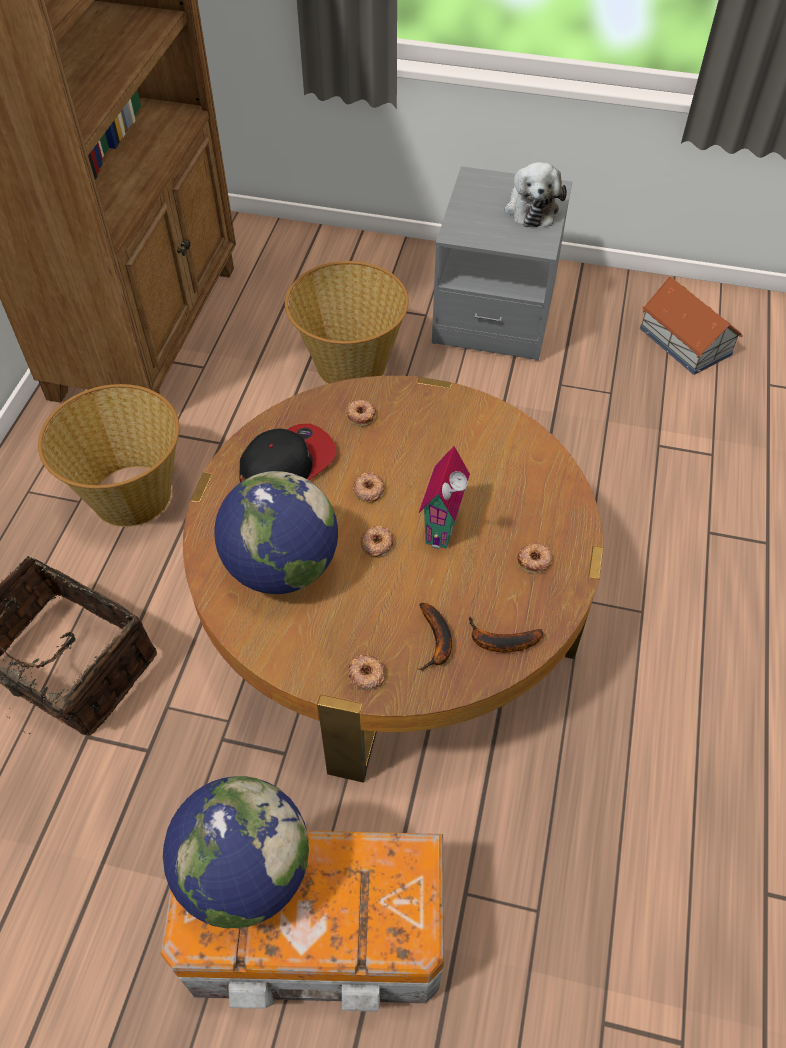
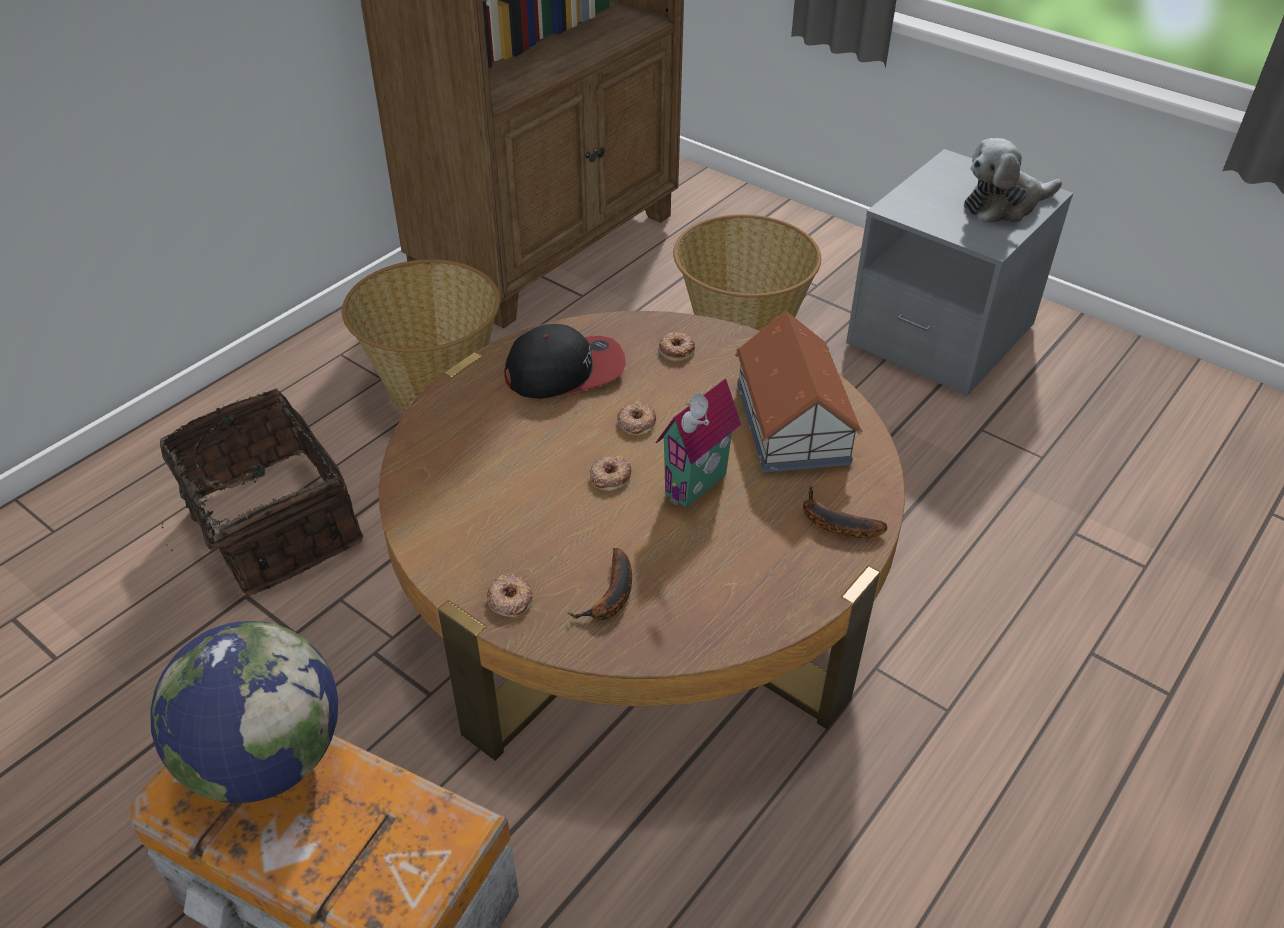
camera: 25 degrees right, 10 degrees down
globe [214,471,338,594] -> none
banana [469,616,543,652] -> banana moved to [803,486,887,538]
plush toy [504,162,567,227] -> plush toy turned 45 degrees clockwise [964,138,1062,223]
donut [517,543,553,573] -> none
toy house [640,277,742,375] -> toy house moved to [735,311,863,472]

